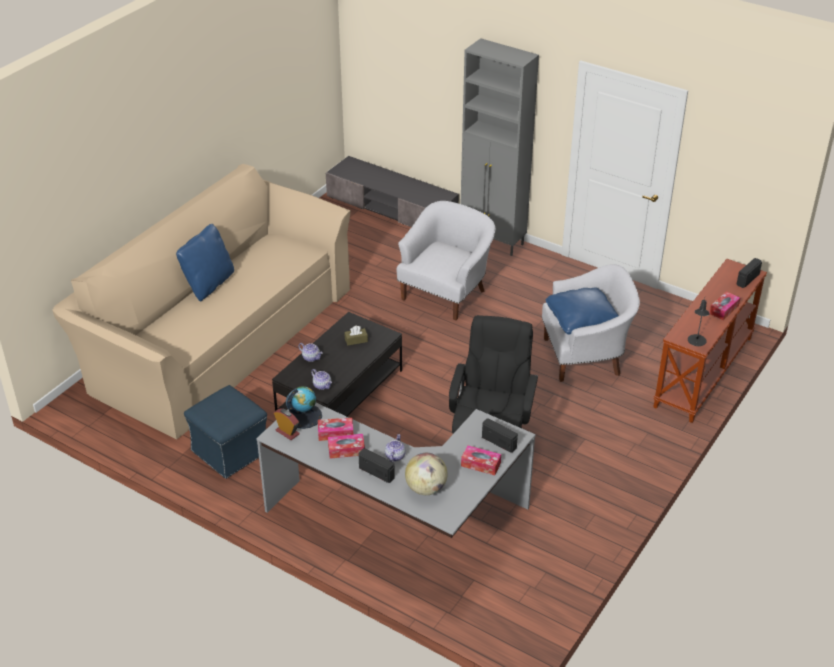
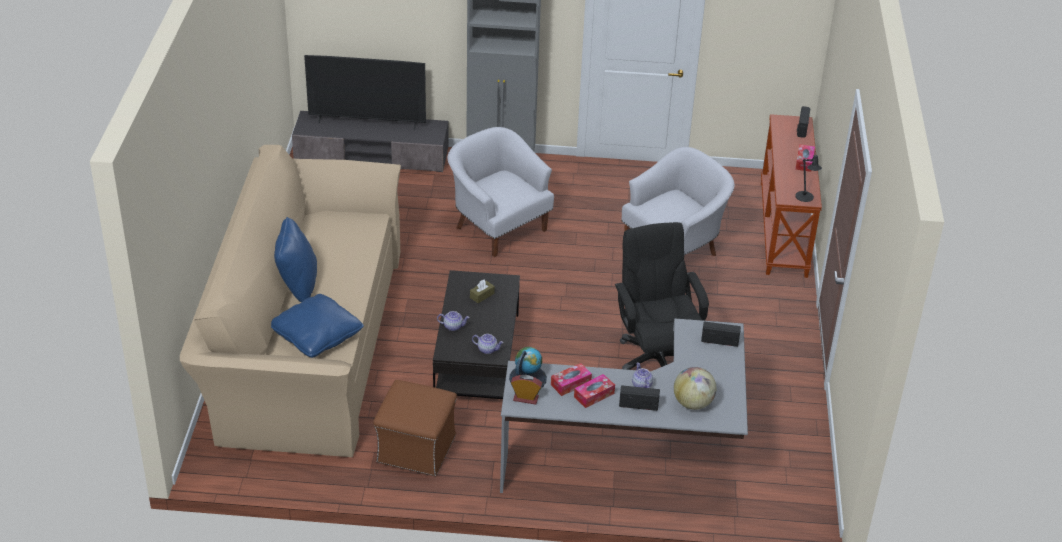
camera: 30 degrees left, 0 degrees up
blue ottoman [184,385,267,479] -> brown ottoman [373,380,457,476]
white armchair [396,201,495,320] -> white armchair turned 45 degrees counterclockwise [447,127,554,257]
tissue box [461,445,501,475] -> none
blue pillow [546,287,619,335] -> blue pillow moved to [271,294,364,358]
none -> television [304,55,426,131]

